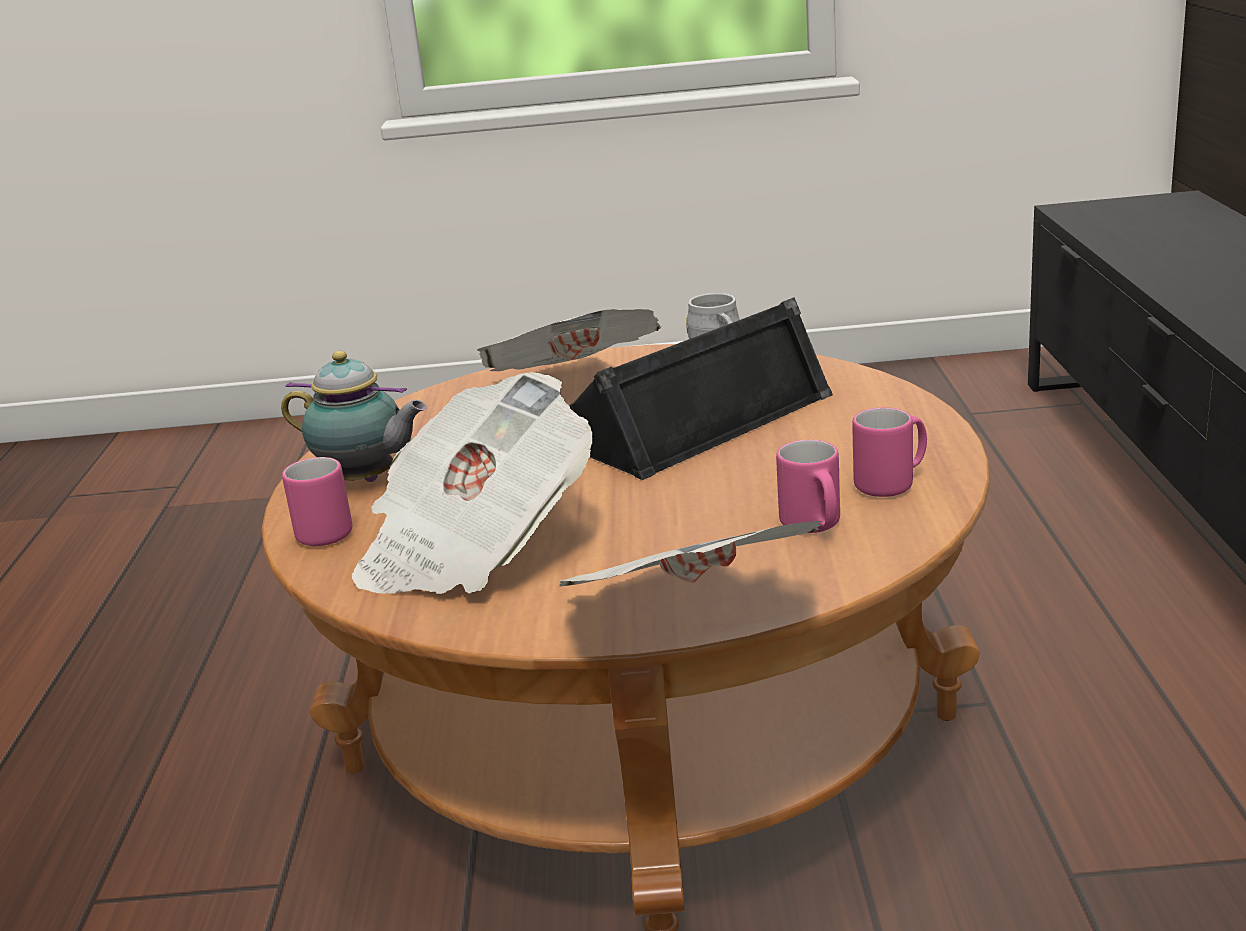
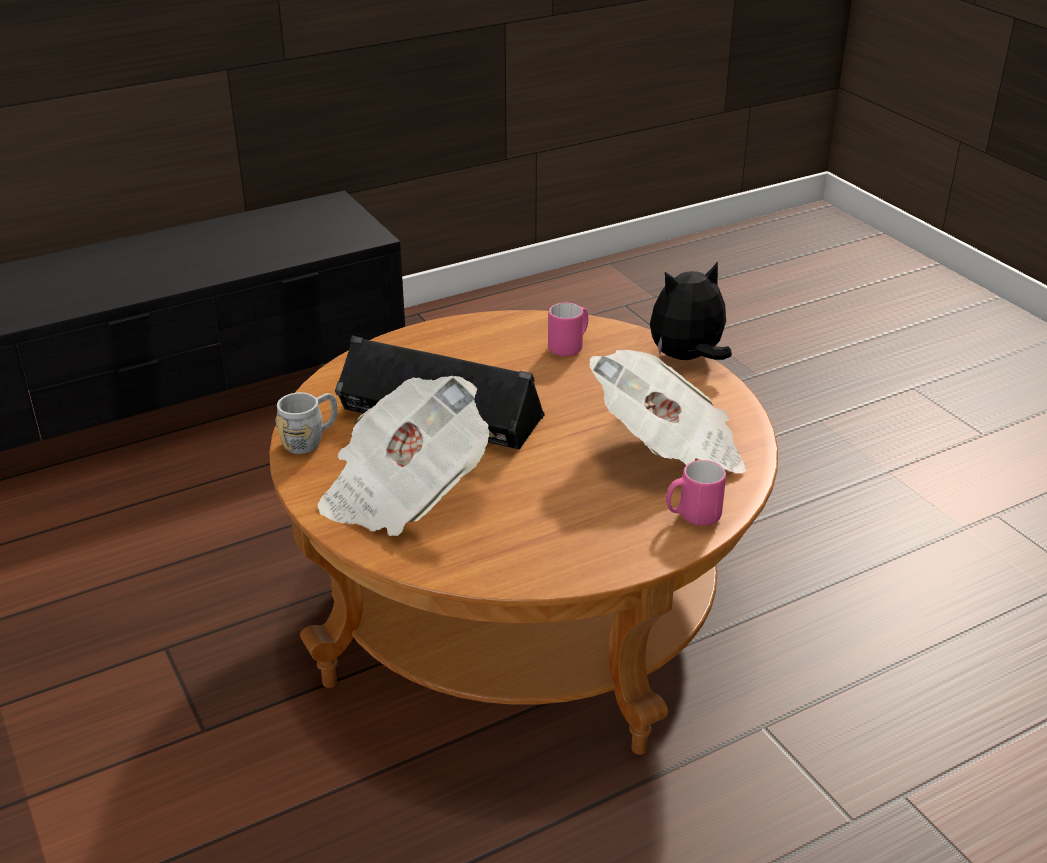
camera: 120 degrees left, 10 degrees up
teapot [281,351,427,482] -> none
newspaper [559,521,823,586] -> plush toy [650,261,732,360]
pink mug [852,407,927,497] -> none

